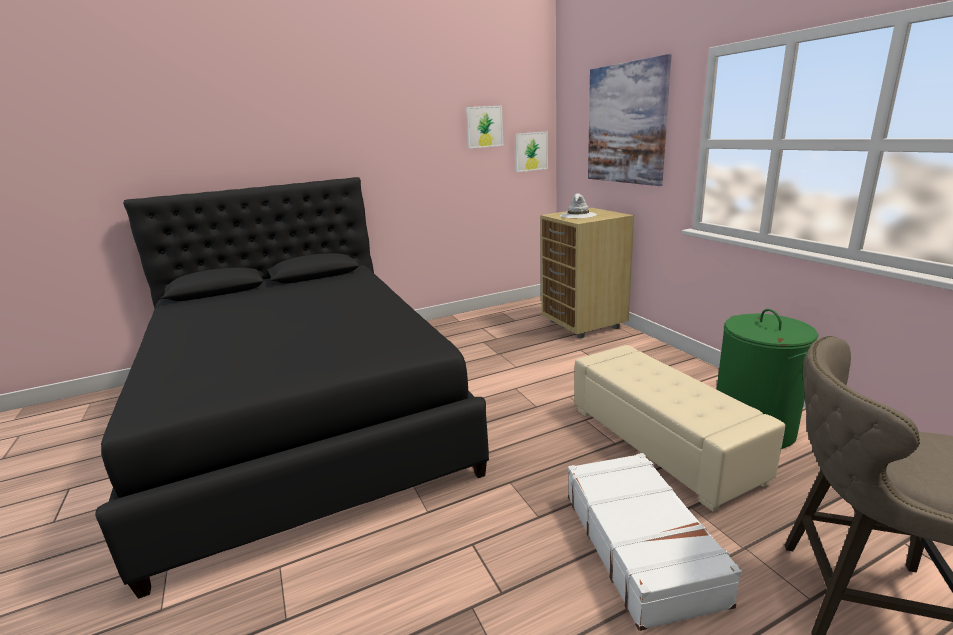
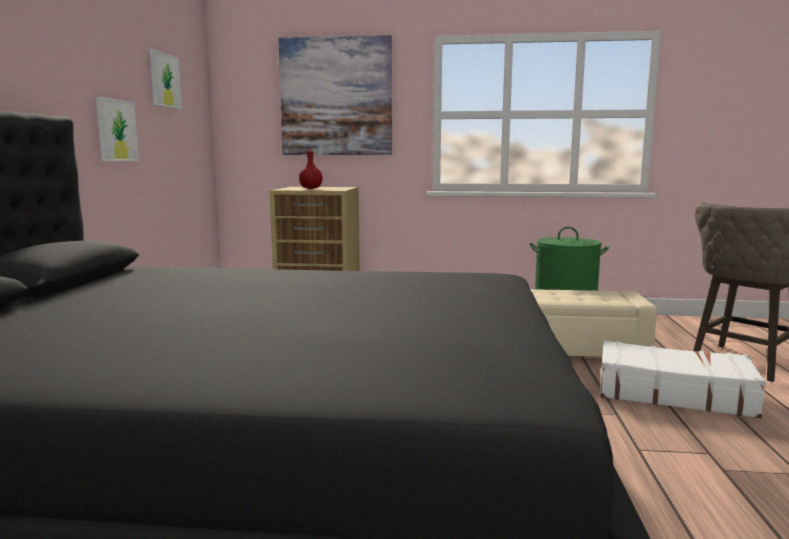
camera: 60 degrees left, 10 degrees down
picture [515,131,548,172] -> picture moved to [96,97,139,161]
white hat [560,193,597,218] -> red bottle [299,148,323,189]

